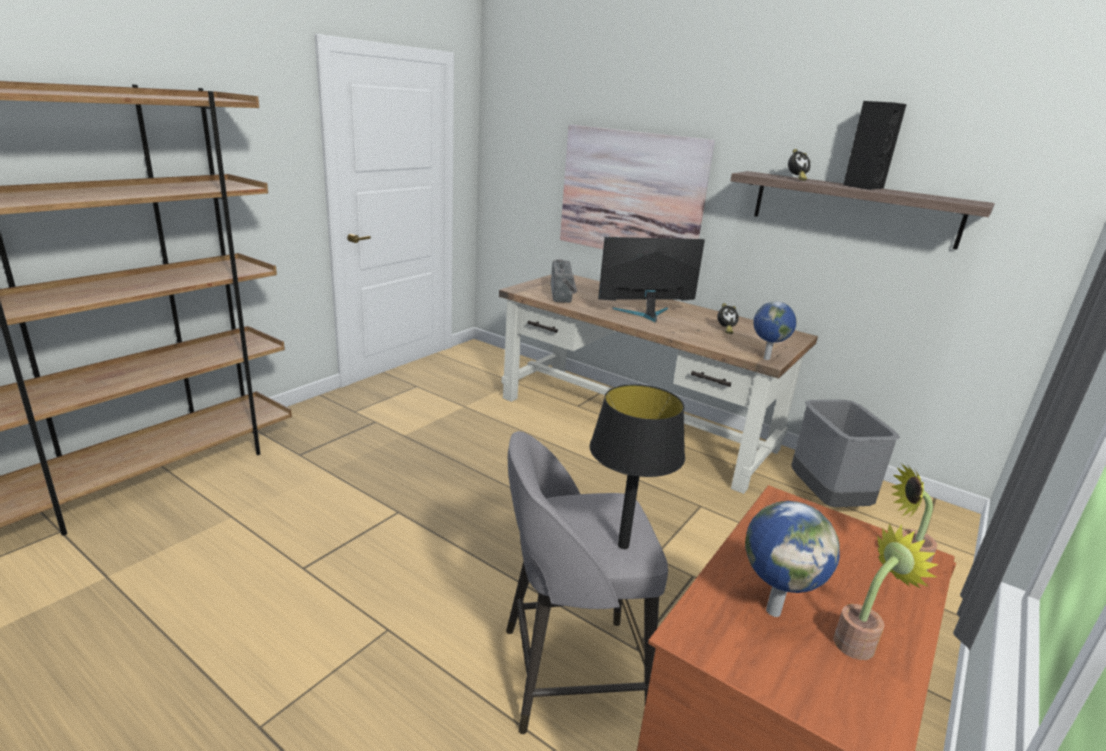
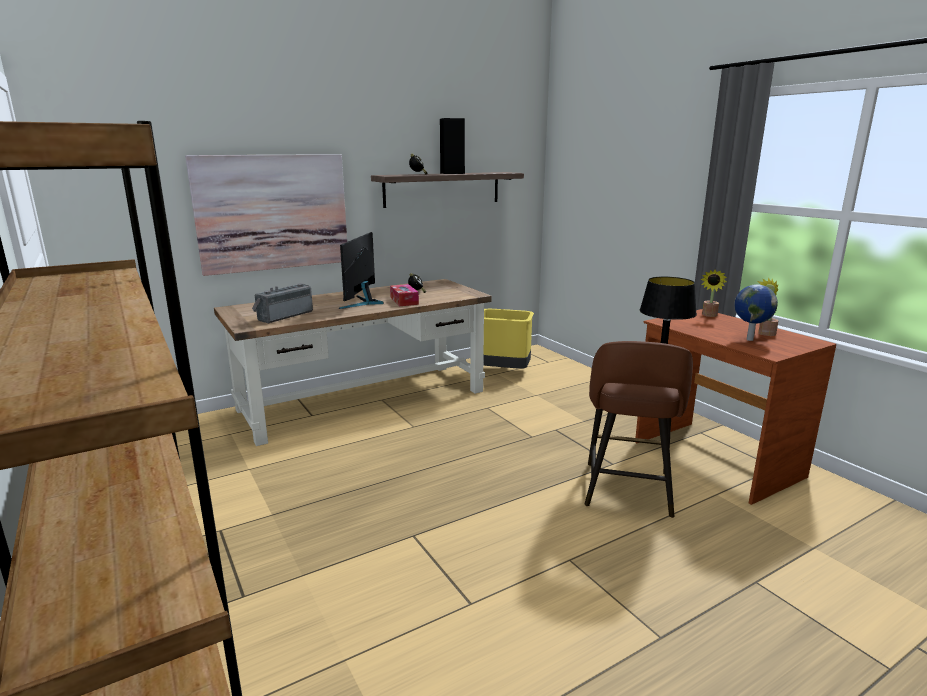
camera: 65 degrees left, 5 degrees down
grey stool [506,431,668,734] -> brown stool [585,341,693,518]
radio [551,259,577,303] -> radio turned 75 degrees counterclockwise [252,283,313,323]
globe [753,301,797,360] -> none
grey trash can [791,400,900,507] -> yellow trash can [483,309,534,369]
none -> tissue box [390,284,419,306]

